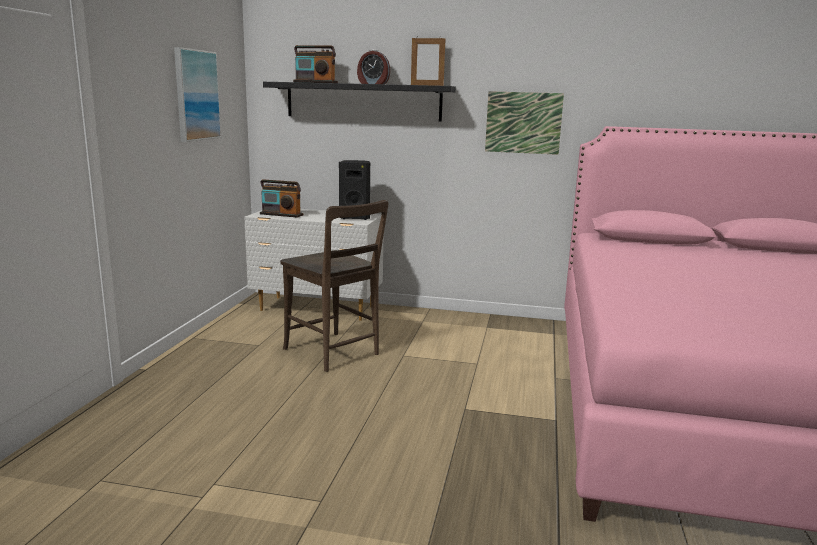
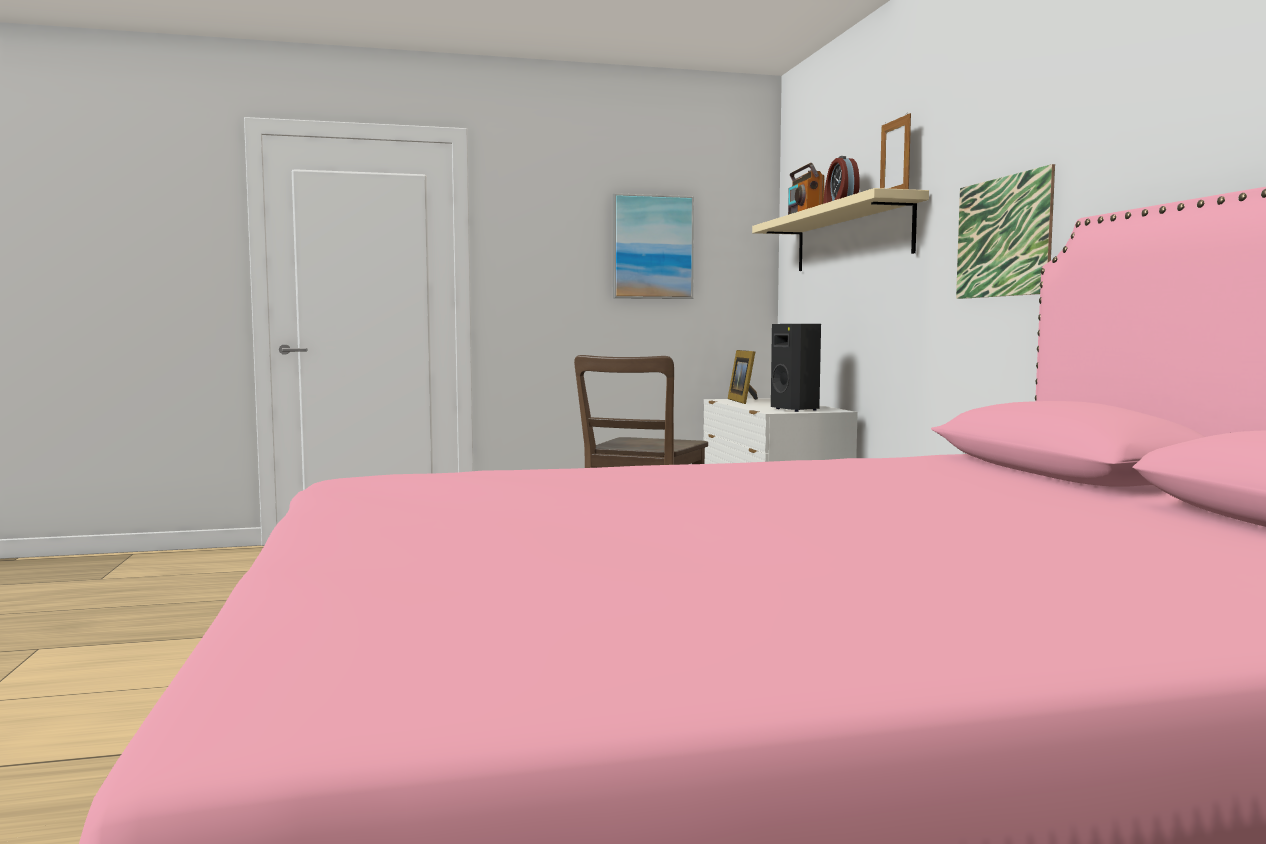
camera: 65 degrees right, 10 degrees down
radio [260,179,303,218] -> picture frame [728,350,758,404]
black shelf [263,82,456,121] -> beige shelf [752,188,929,271]

